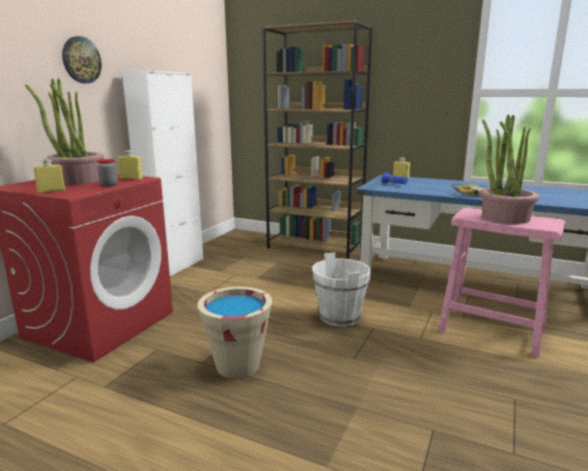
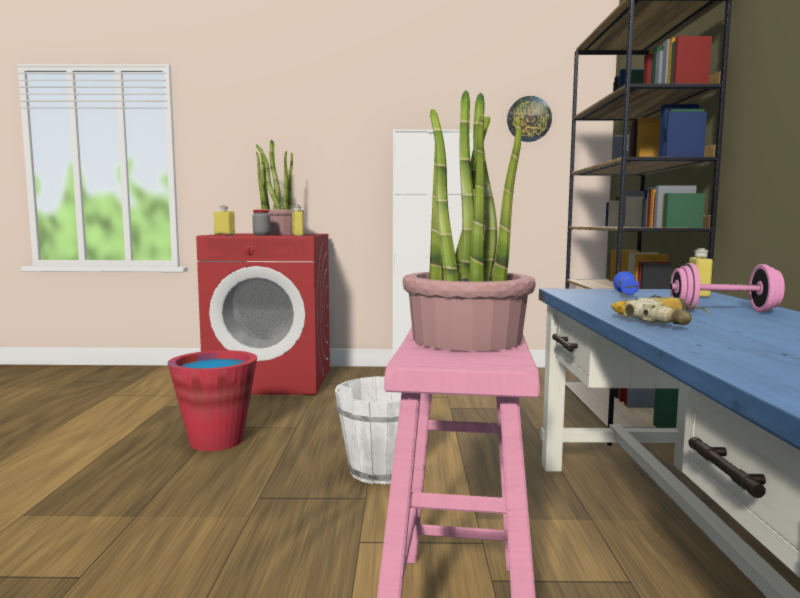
camera: 65 degrees right, 10 degrees down
wall clock [62,36,102,84] -> wall clock moved to [507,96,552,142]
beige bucket [197,287,272,379] -> red bucket [168,350,257,451]
none -> pink dumbbell [670,263,785,312]

